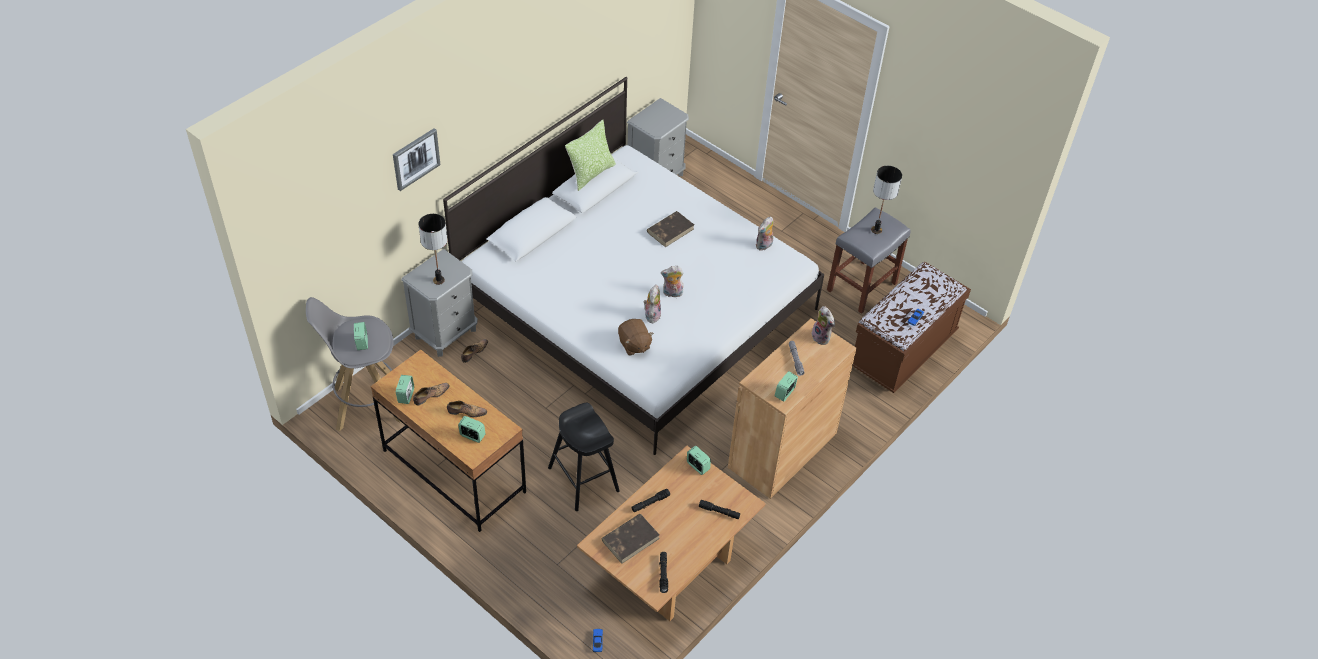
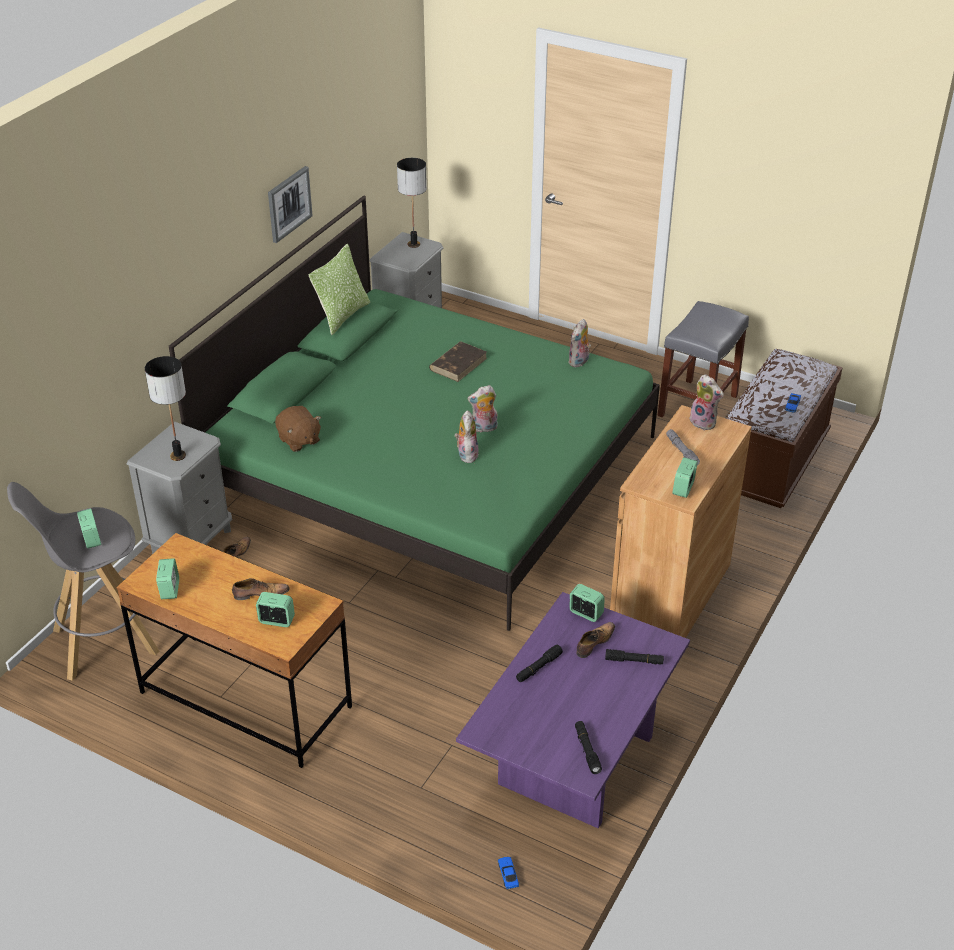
camera: 10 degrees left, 10 degrees down
picture [393,128,441,191] -> picture moved to [268,166,312,243]
shoe [413,383,450,405] -> shoe moved to [577,622,615,658]
white bed [443,77,824,455] -> green bed [169,195,660,631]
black stool [548,403,620,511] -> none
brown coffee table [577,446,766,621] -> purple coffee table [456,592,690,828]
brown book [601,514,660,564] -> none
brown plush toy [618,319,654,355] -> brown plush toy moved to [275,406,321,452]
table lamp [871,166,902,234] -> table lamp moved to [397,158,427,248]

